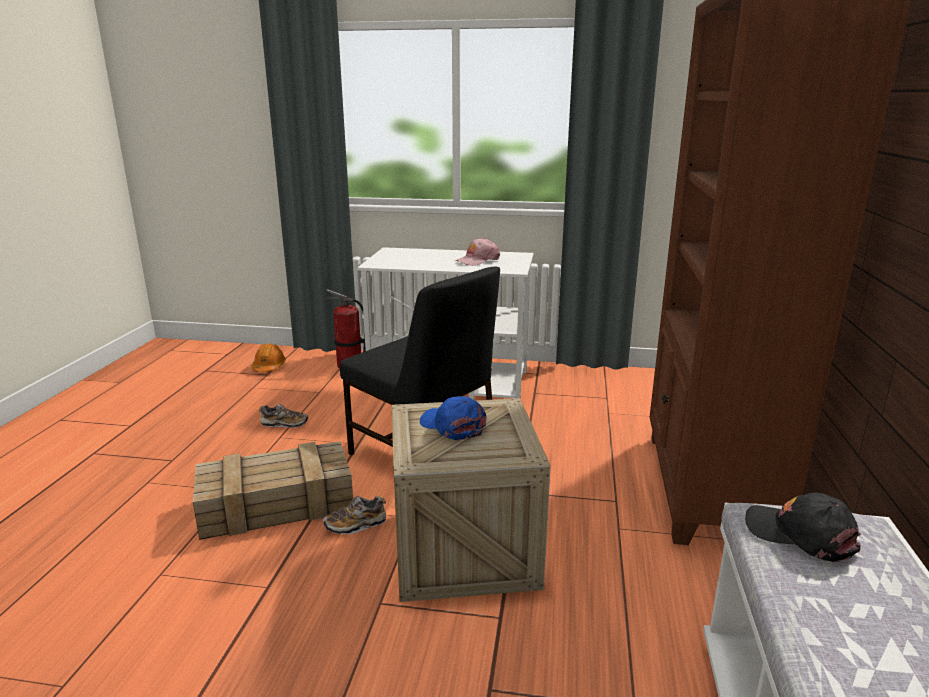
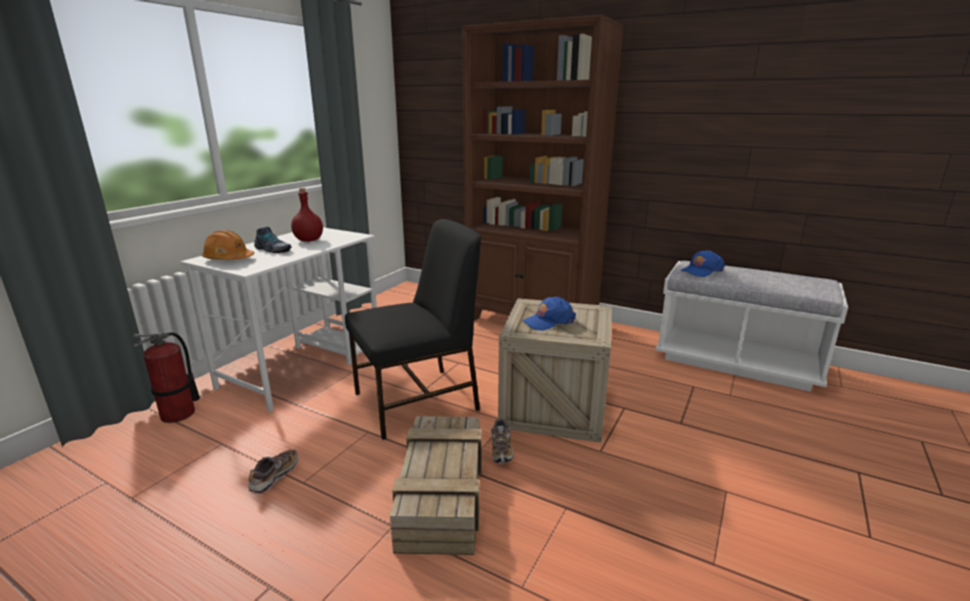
camera: 70 degrees left, 0 degrees up
orange hard hat [252,343,286,372] -> orange hard hat moved to [202,230,254,260]
pink cap [455,238,500,266] -> red bottle [291,188,323,242]
black cap [745,492,861,562] -> blue cap [680,250,725,277]
none -> shoe [254,227,291,253]

